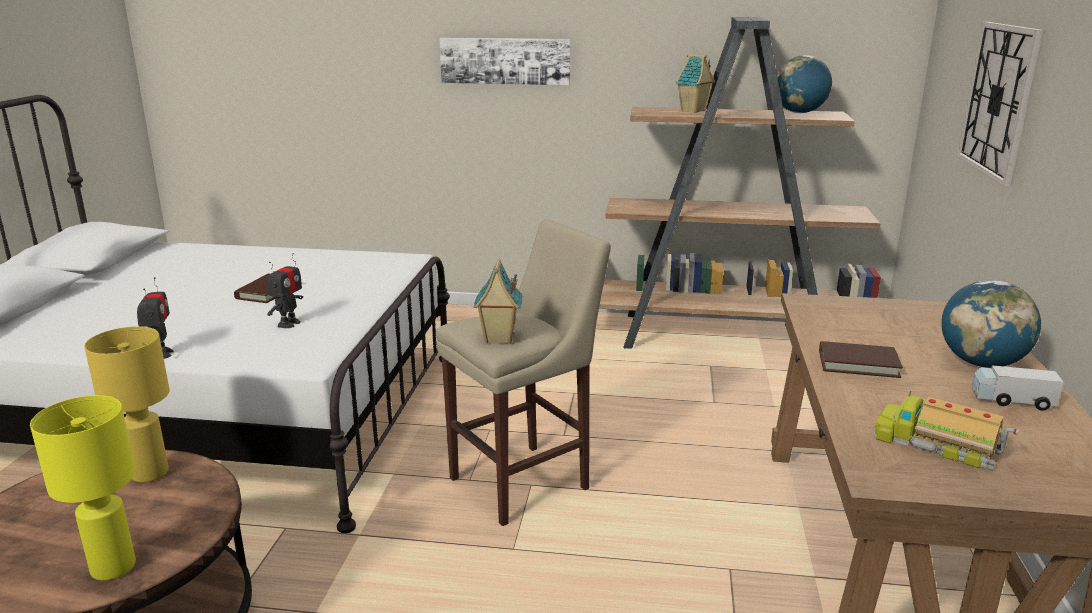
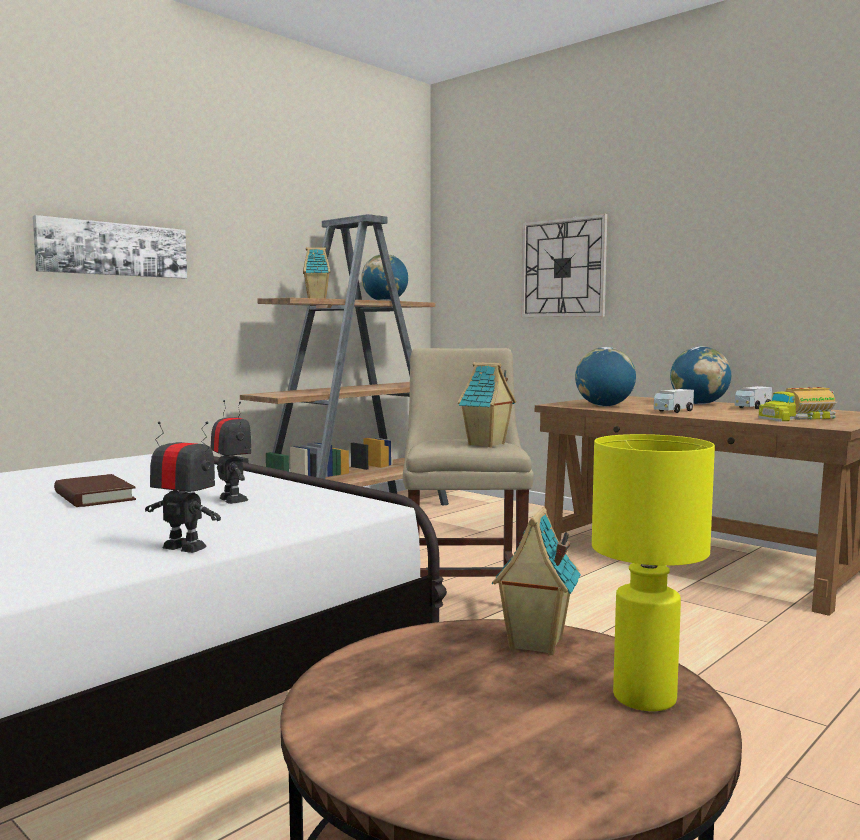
camera: 55 degrees left, 15 degrees down
yellow table lamp [84,326,169,482] -> none
brown book [819,341,903,378] -> toy truck [654,389,694,413]
none -> toy house [491,507,581,655]
none -> globe [575,347,636,407]

